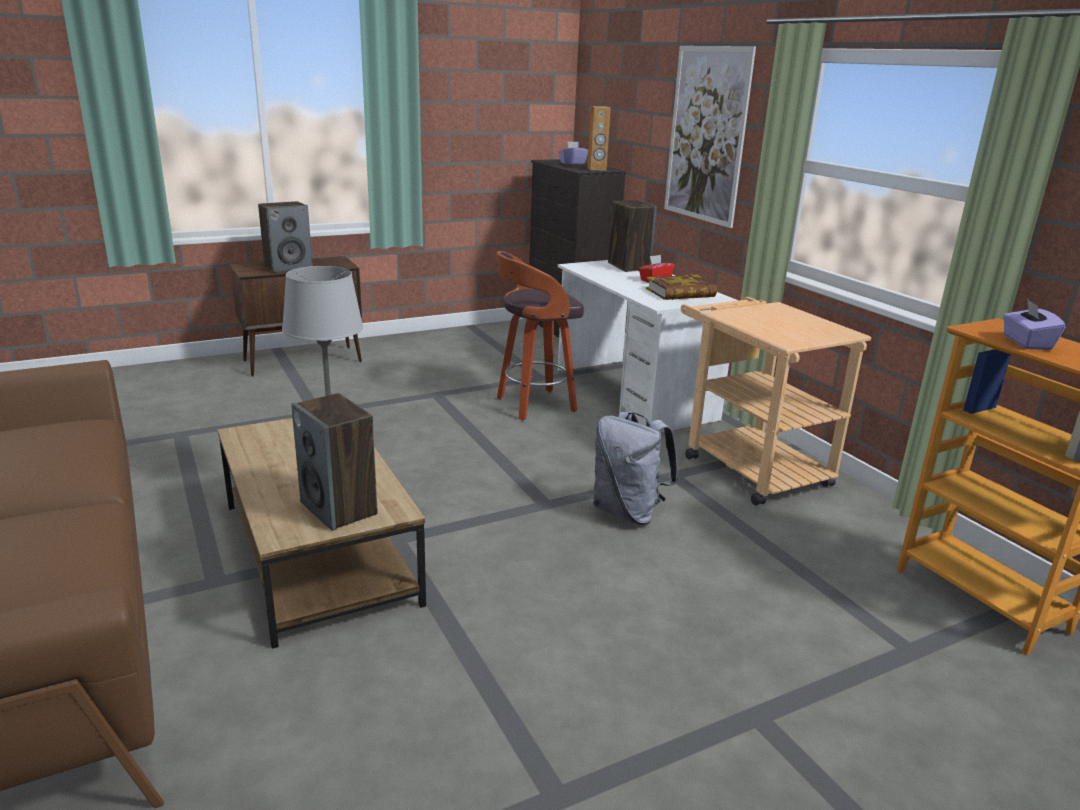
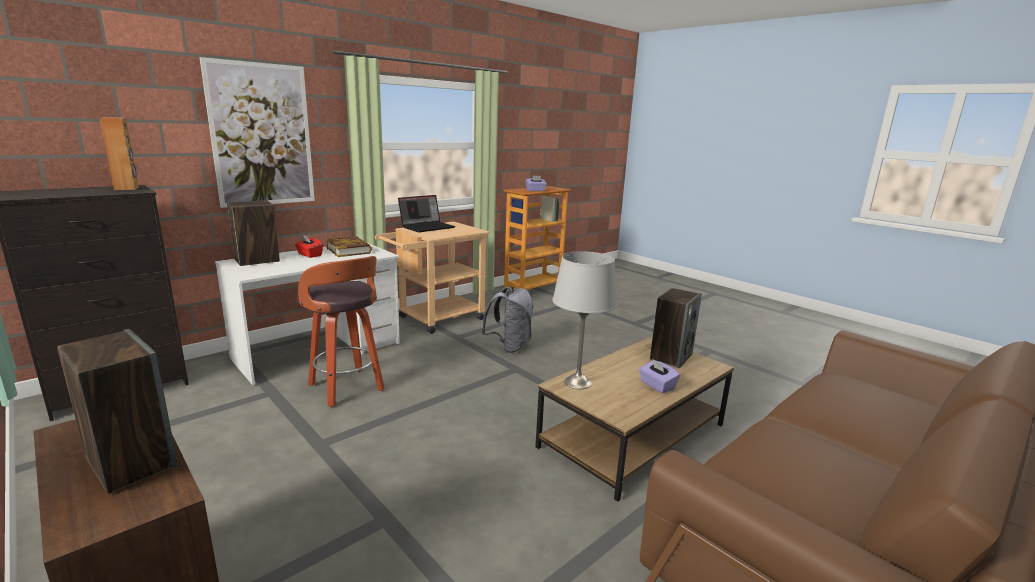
camera: 105 degrees left, 5 degrees down
purple tissue box [558,141,588,165] -> purple tissue box moved to [639,359,680,393]
none -> laptop [398,195,456,232]

